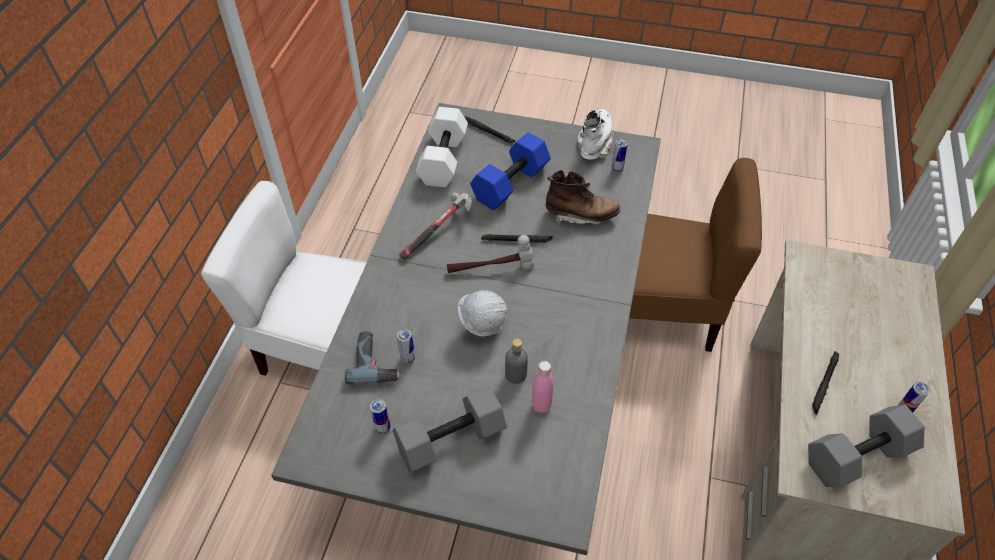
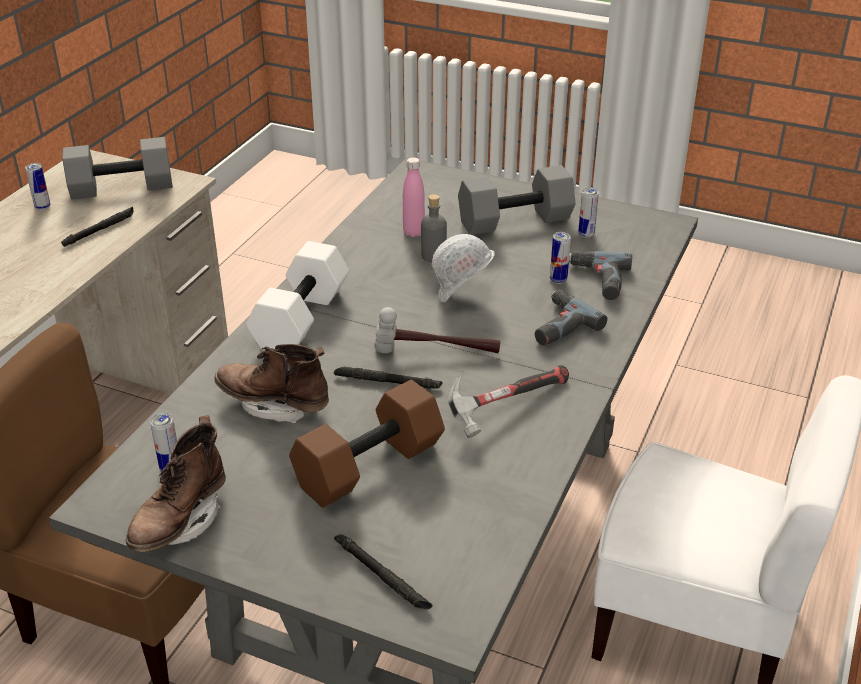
camera: 170 degrees left, 15 degrees down
white dumbbell [416,107,468,187] -> white dumbbell moved to [246,241,349,350]
blue dumbbell [470,132,551,210] -> brown dumbbell [289,380,445,508]
white boot [578,109,615,159] -> brown boot [126,415,226,552]
none -> power drill [535,290,608,346]

